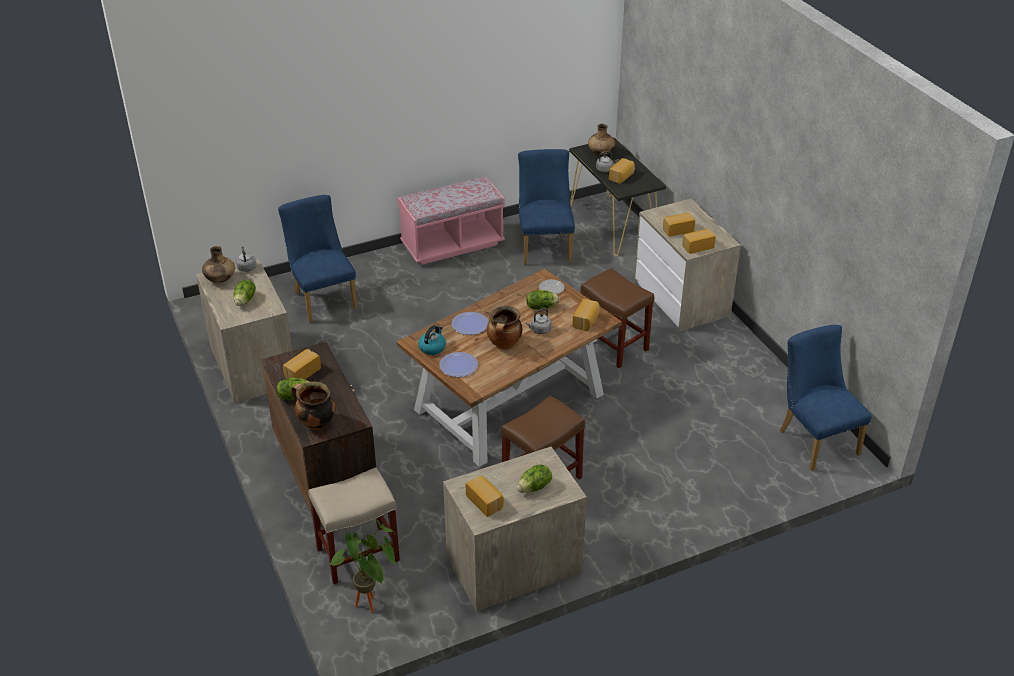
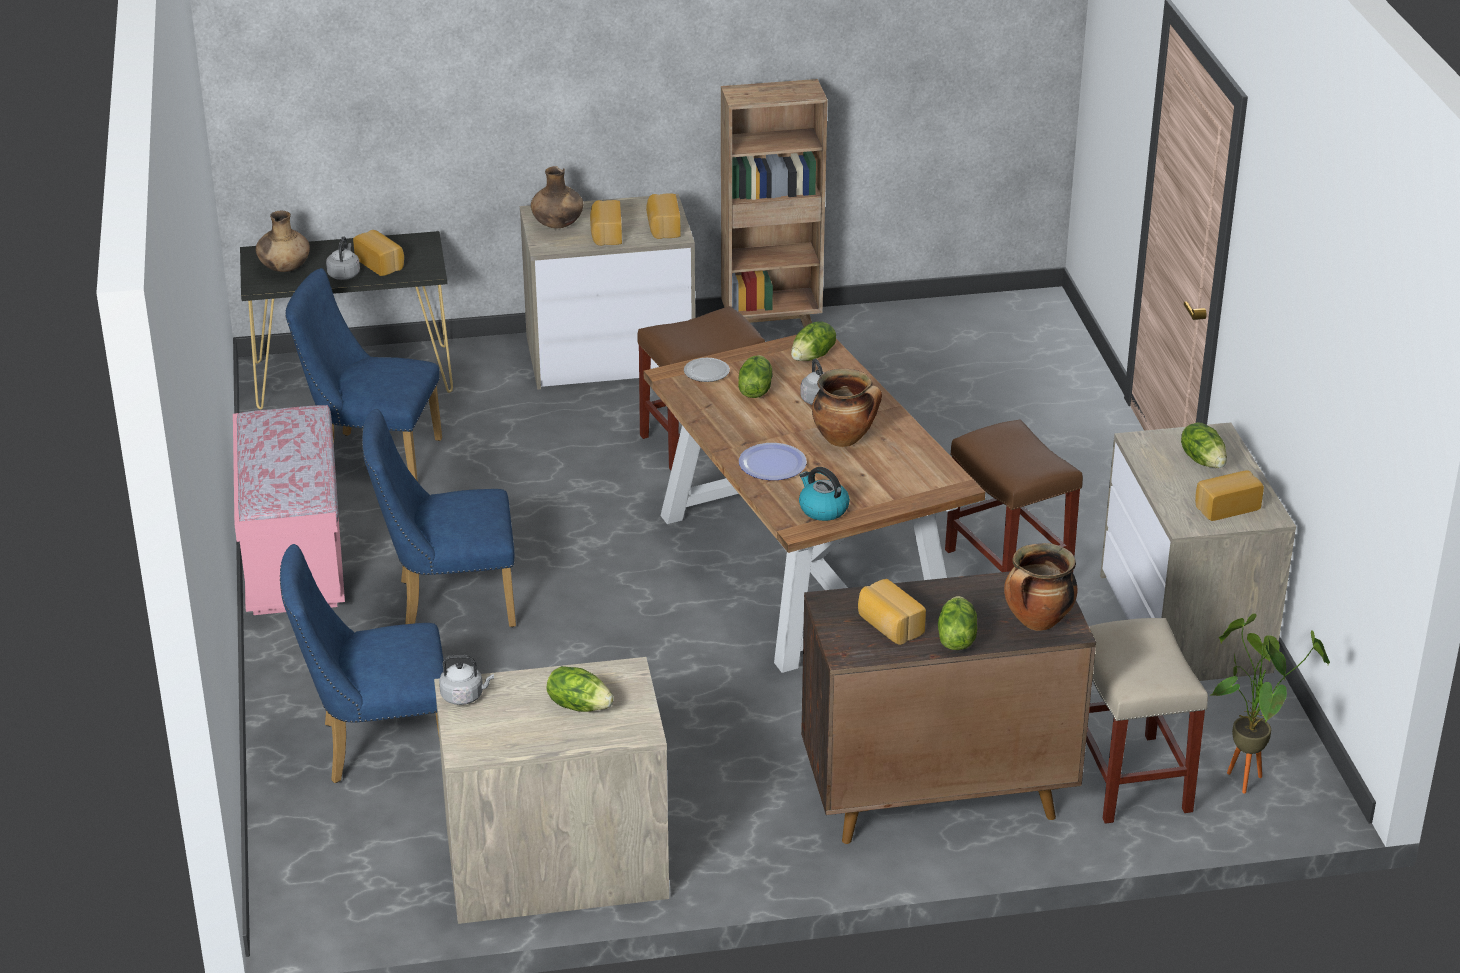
camera: 75 degrees left, 5 degrees down
brown vase [202,246,235,283] -> brown vase moved to [531,166,583,228]
plate [439,352,478,377] -> none
bread [573,299,600,331] -> lettuce [791,321,836,361]
blue chair [780,325,872,471] -> blue chair moved to [362,409,516,627]
none -> brown bookcase [721,79,828,327]

